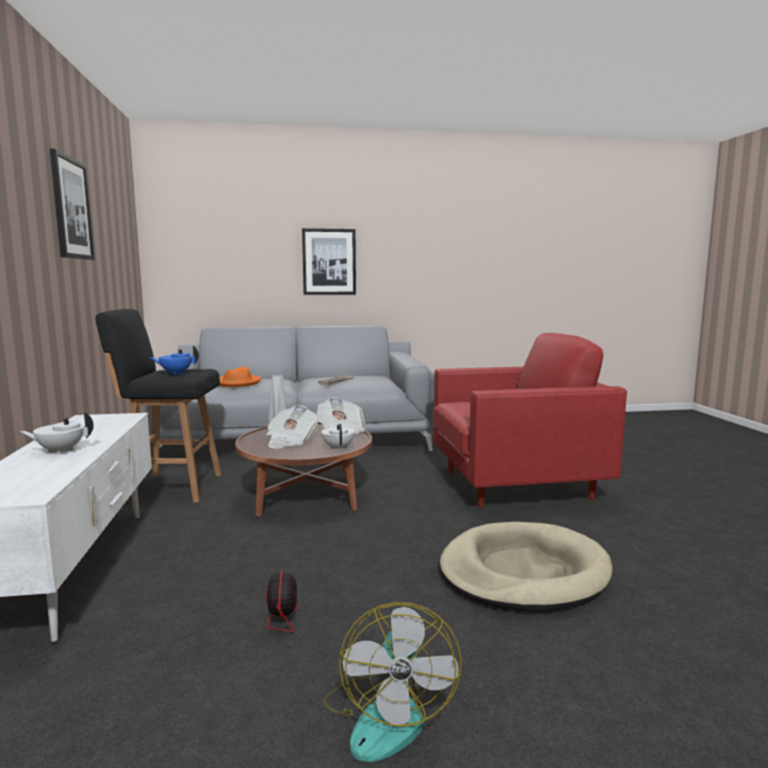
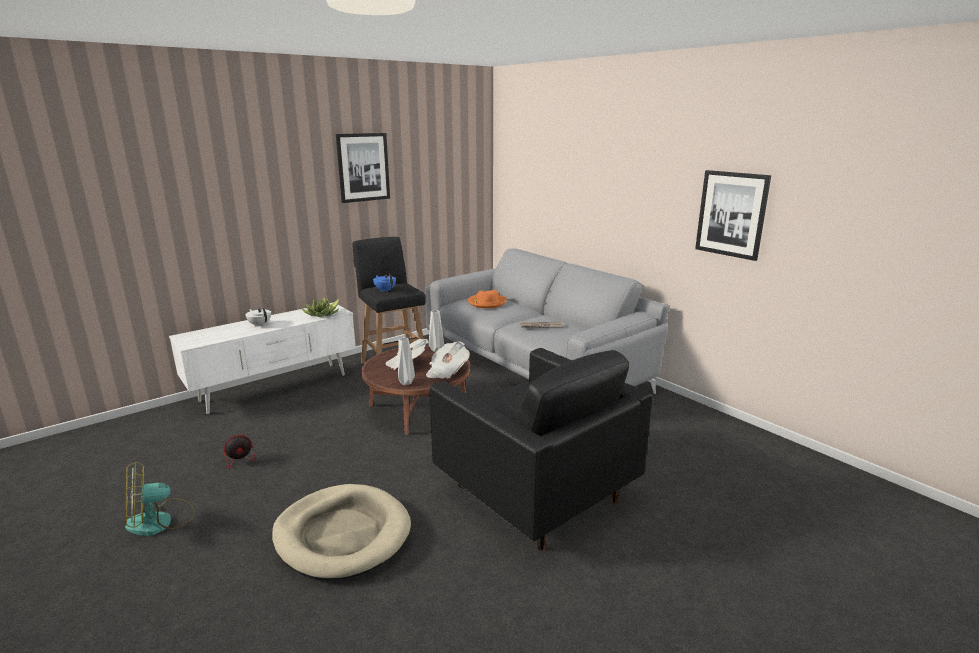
camera: 60 degrees right, 10 degrees up
picture [302,228,356,295] -> picture moved to [695,170,771,261]
white teapot [321,424,355,451] -> grey vase [398,338,415,385]
red armchair [433,333,627,508] -> black armchair [430,348,653,550]
none -> potted plant [301,297,340,317]

